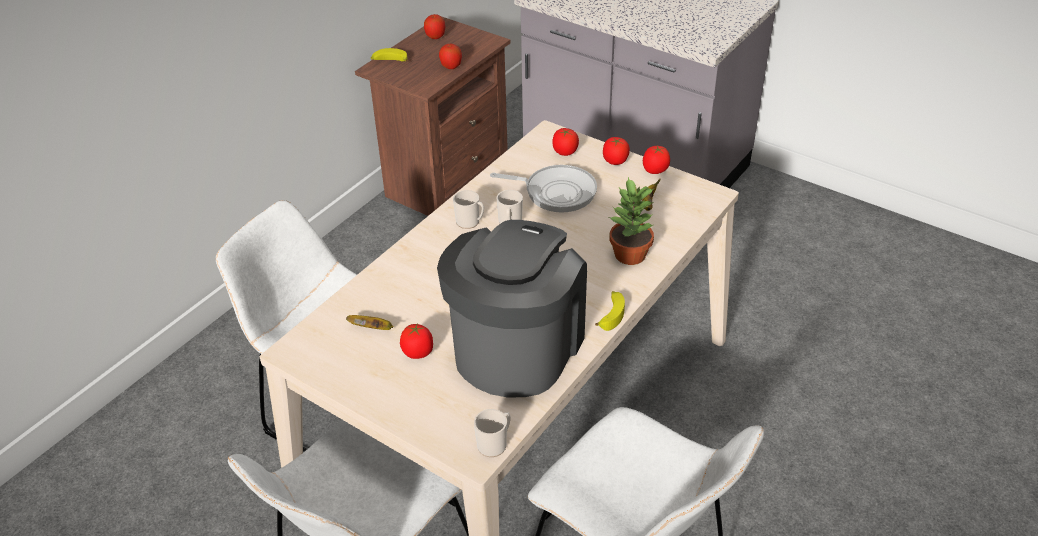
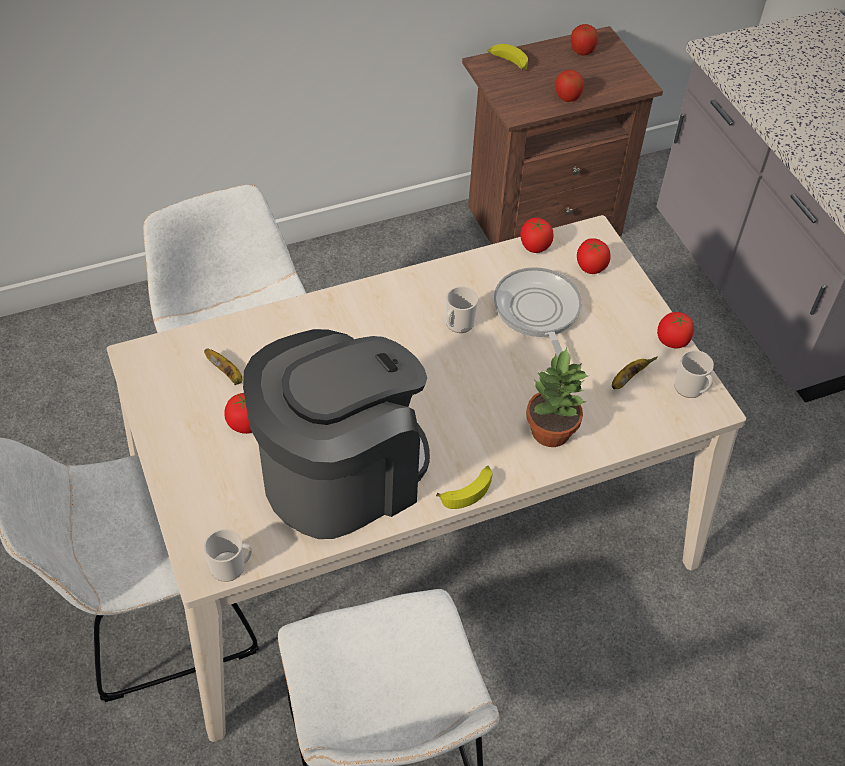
camera: 30 degrees right, 10 degrees up
mug [453,190,484,229] -> mug moved to [674,350,714,398]
frying pan [490,165,597,212] -> frying pan turned 150 degrees counterclockwise [494,267,582,357]
tomato [603,137,630,165] -> tomato moved to [520,218,554,253]

